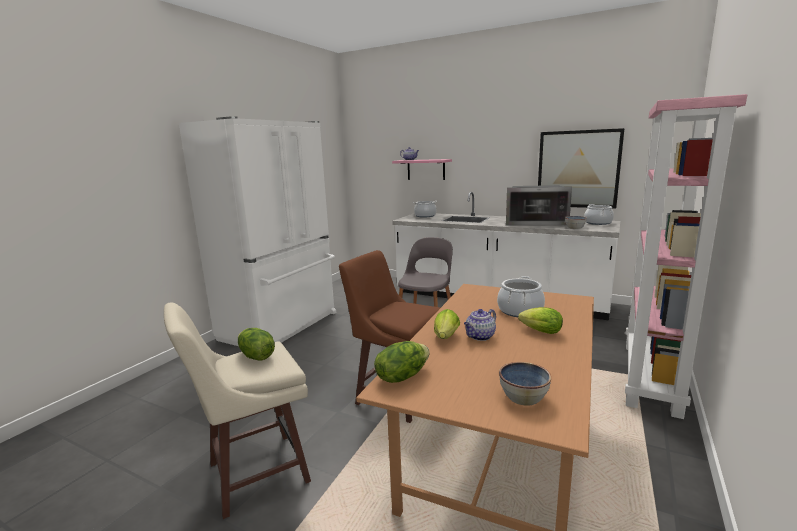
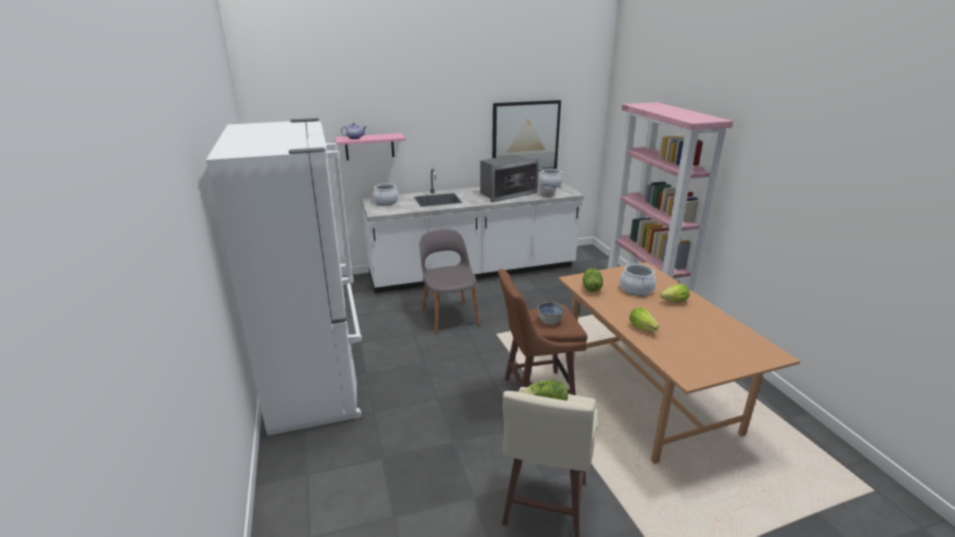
camera: 45 degrees left, 10 degrees up
lettuce [374,341,430,383] -> lettuce moved to [583,268,603,292]
teapot [464,309,496,341] -> none
bowl [499,362,551,406] -> bowl moved to [537,302,564,325]

